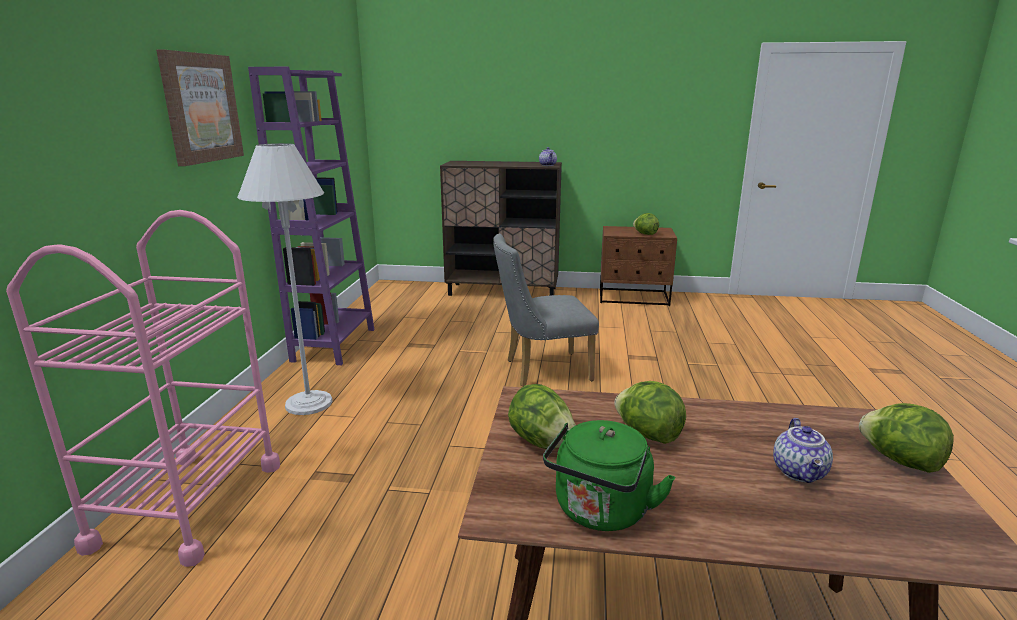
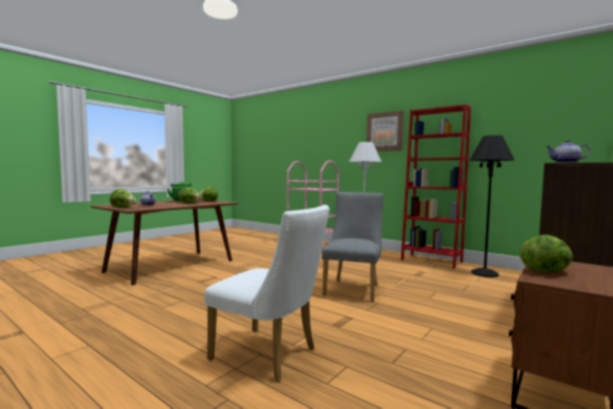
camera: 120 degrees right, 15 degrees down
purple bookcase [248,67,375,365] -> red bookcase [401,104,471,269]
none -> white chair [204,205,330,382]
none -> black floor lamp [469,135,515,277]

